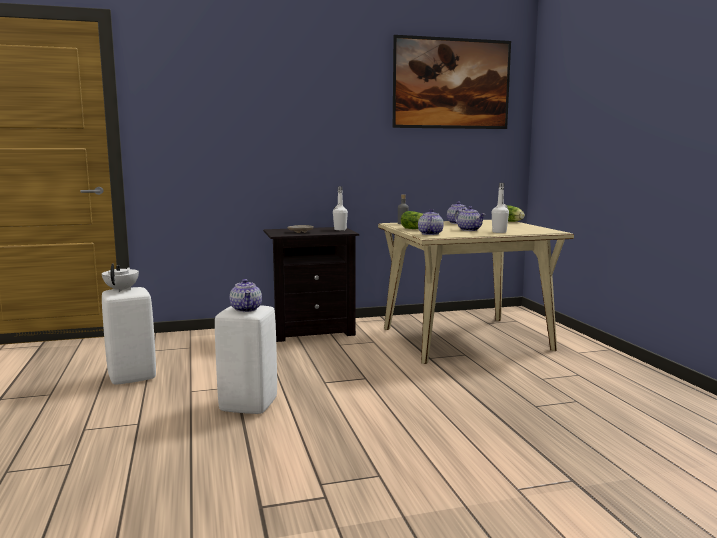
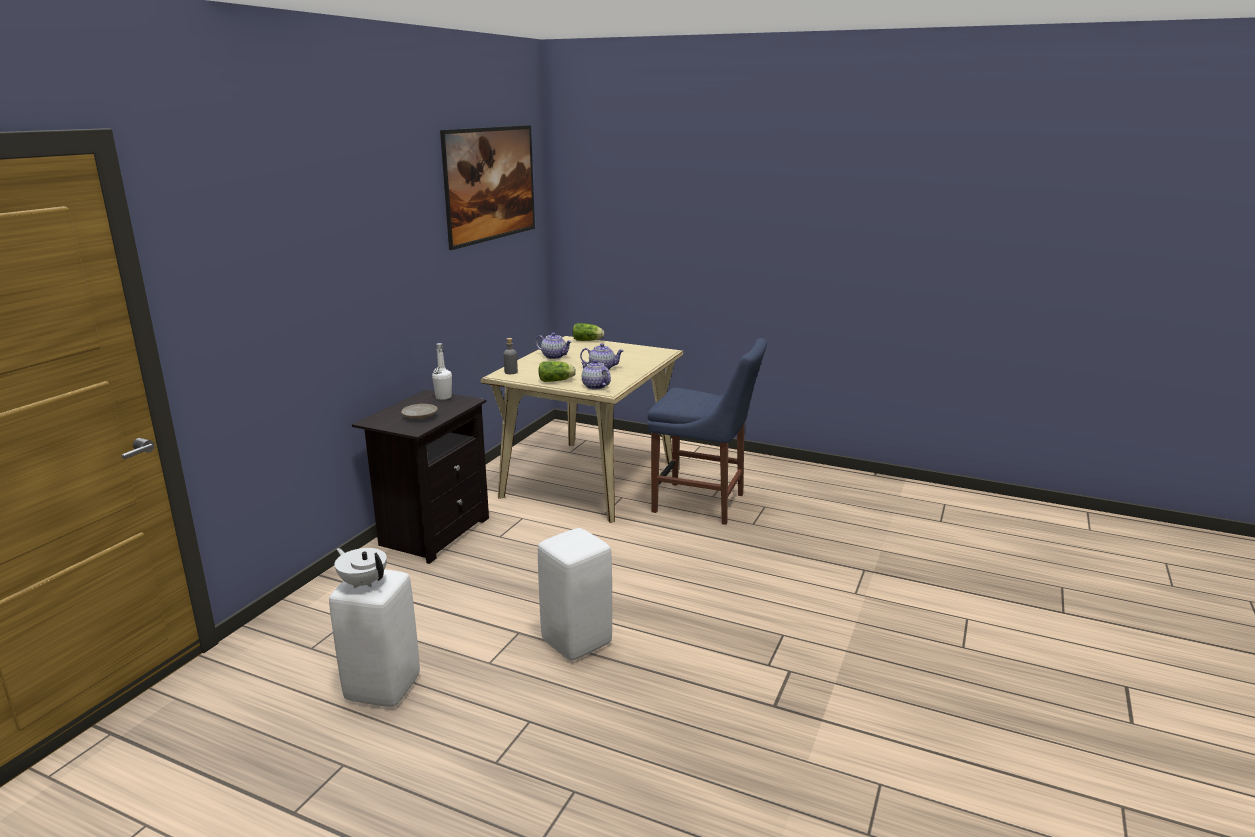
camera: 50 degrees left, 10 degrees up
teapot [230,279,262,312] -> none
white bottle [492,183,509,233] -> none
none -> blue chair [648,338,767,525]

